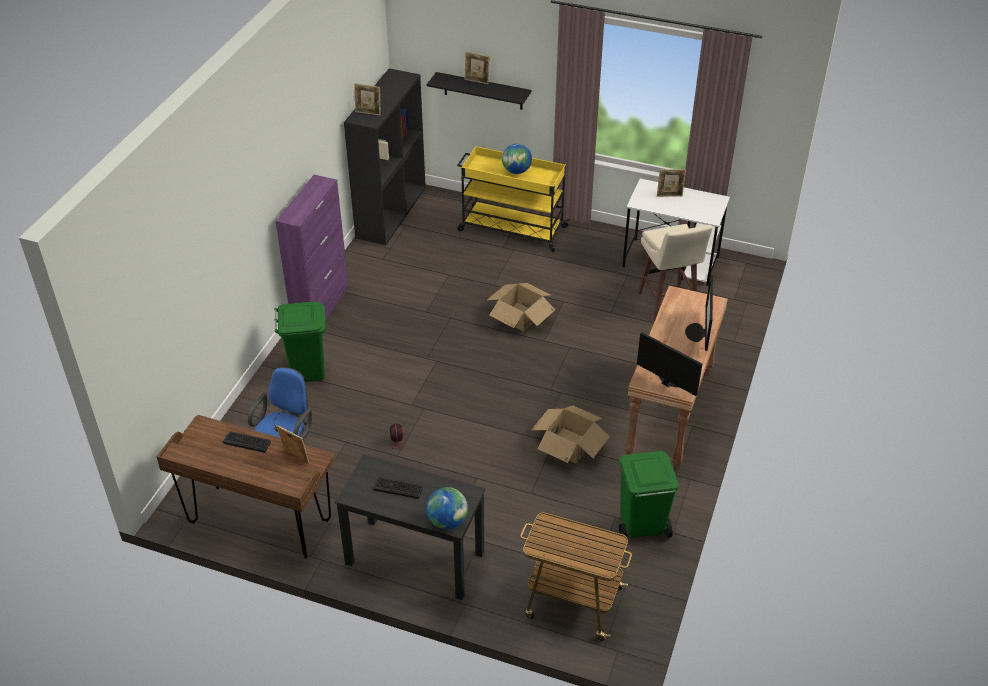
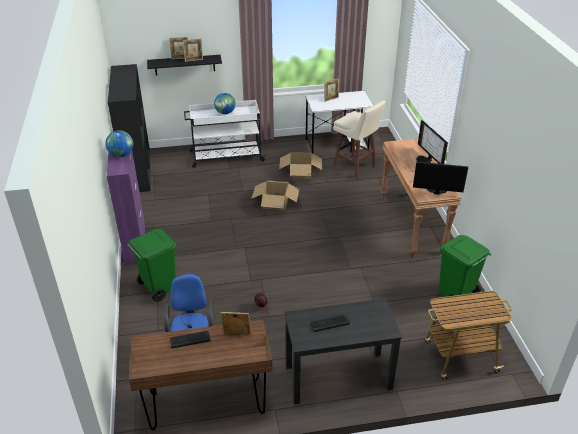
camera: 30 degrees left, 5 degrees down
picture frame [354,83,381,115] -> picture frame moved to [183,39,203,62]
globe [426,487,468,529] -> globe moved to [105,130,133,157]
yellow cart [457,146,570,252] -> white cart [184,100,265,168]
cardboard box [531,405,610,463] -> cardboard box moved to [279,152,322,179]

